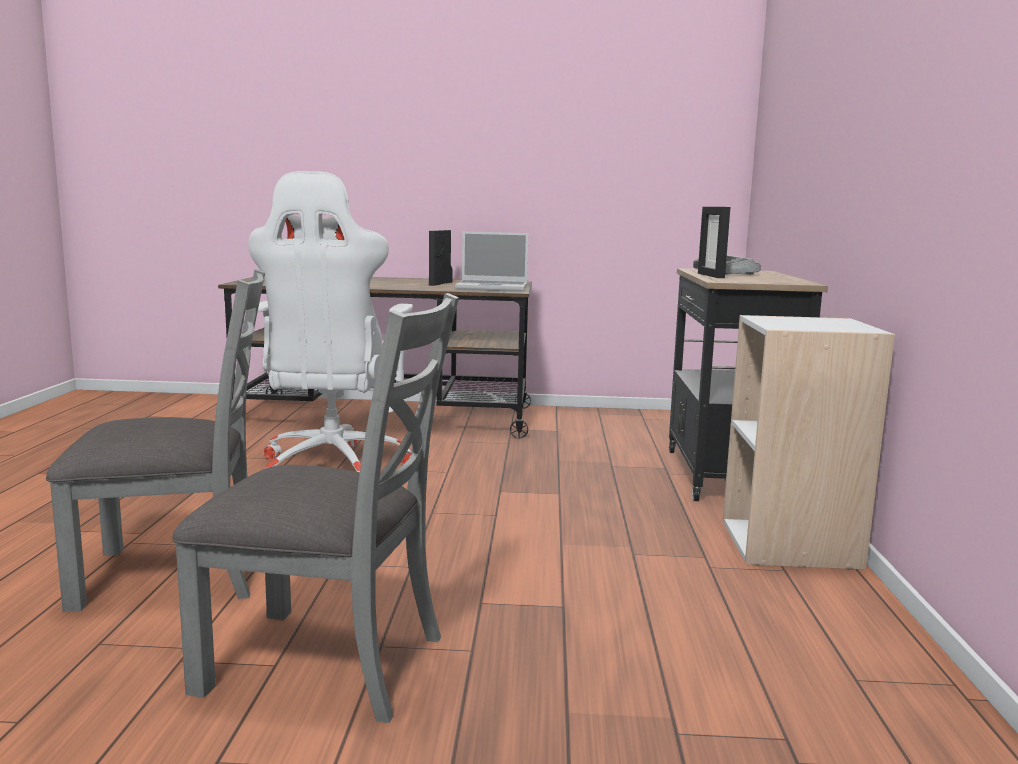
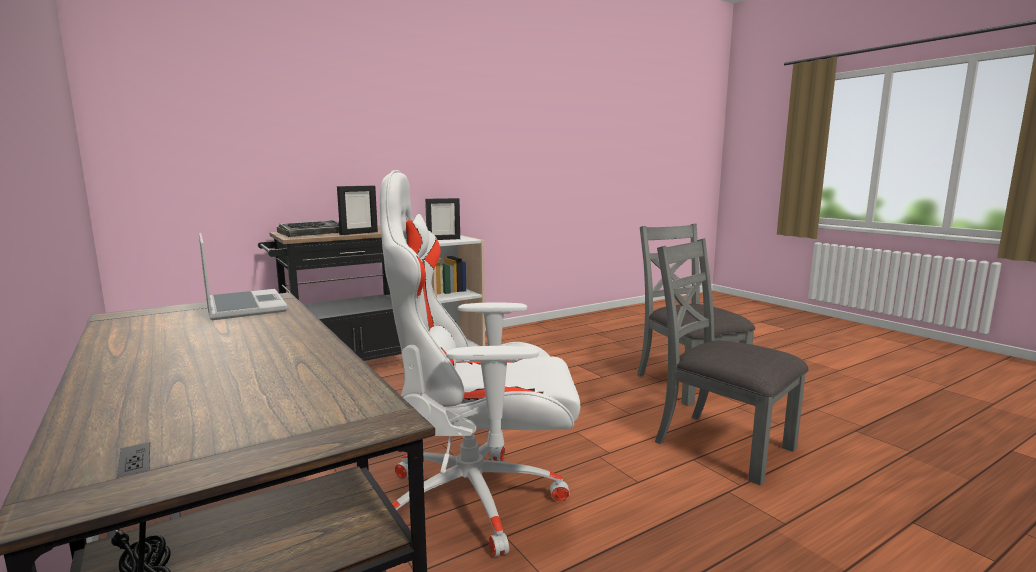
camera: 125 degrees left, 0 degrees up
white office chair [249,171,413,472] -> white office chair turned 150 degrees counterclockwise [380,170,580,556]
picture frame [429,230,453,286] -> picture frame moved to [425,198,460,240]

